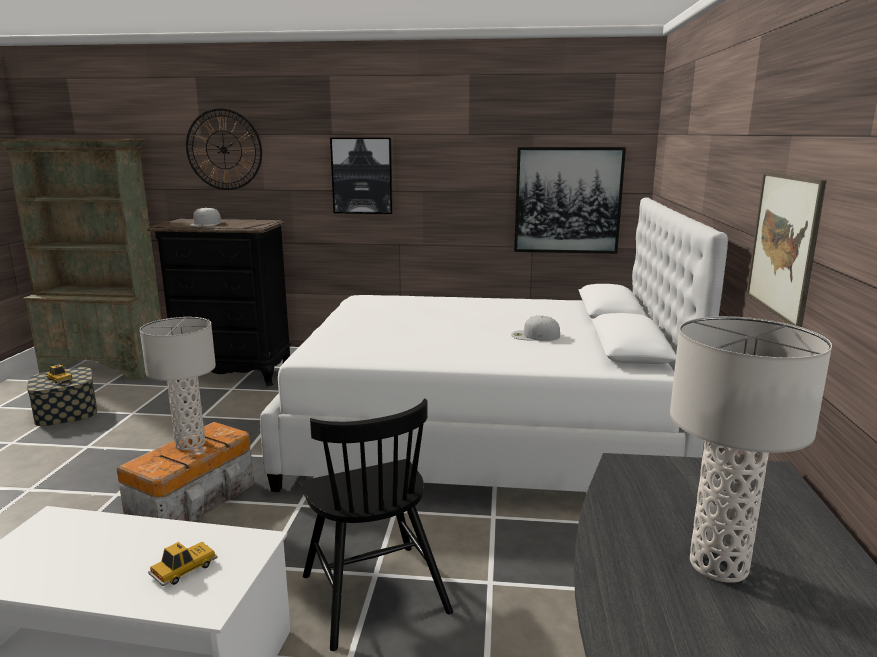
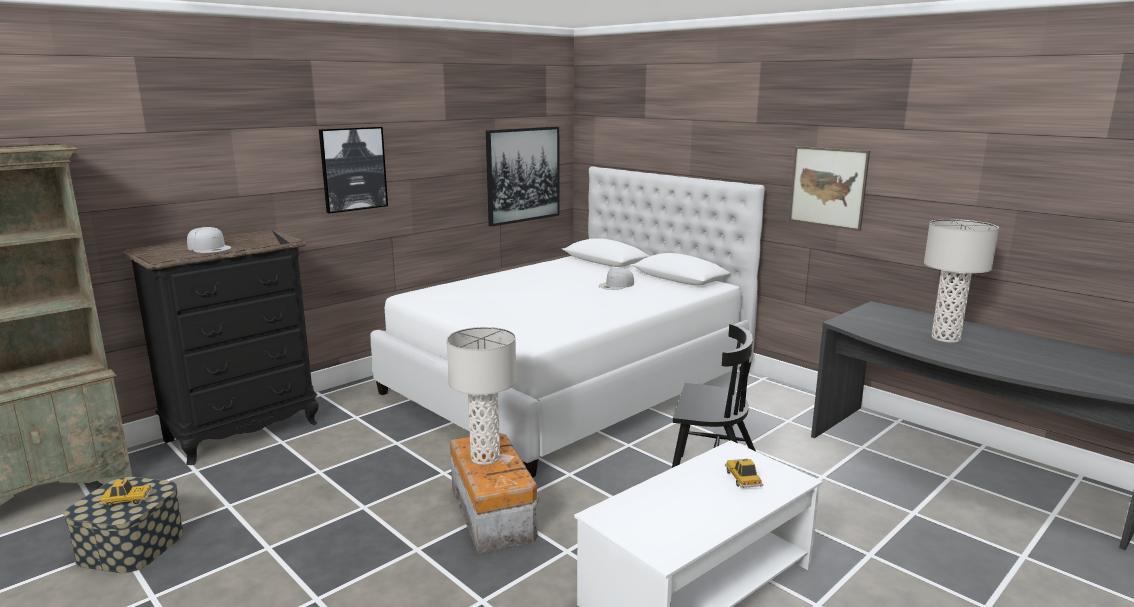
camera: 50 degrees left, 0 degrees up
wall clock [186,108,262,190] -> none

